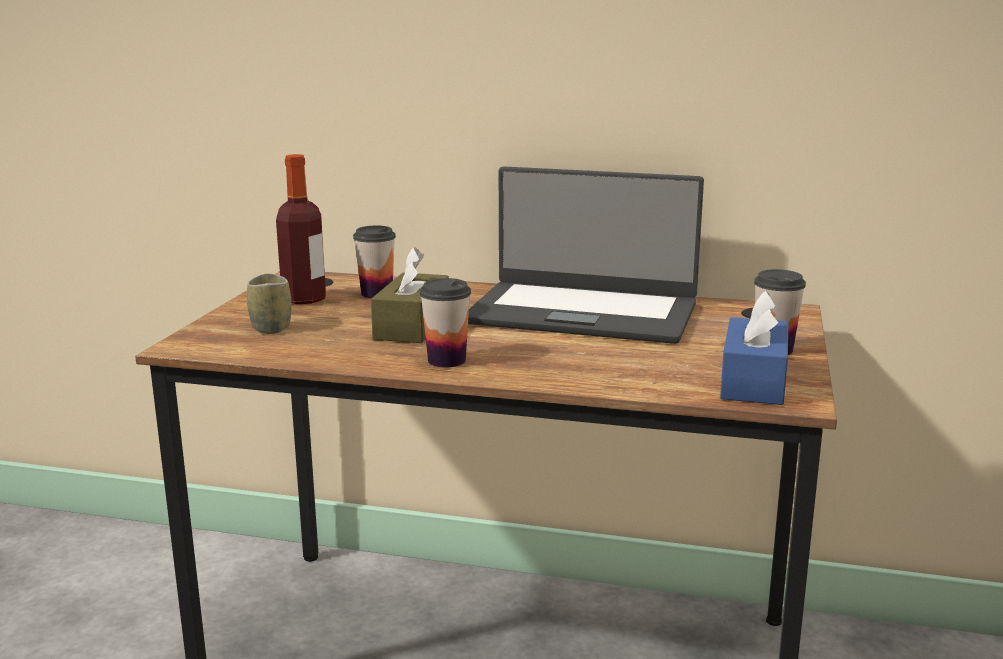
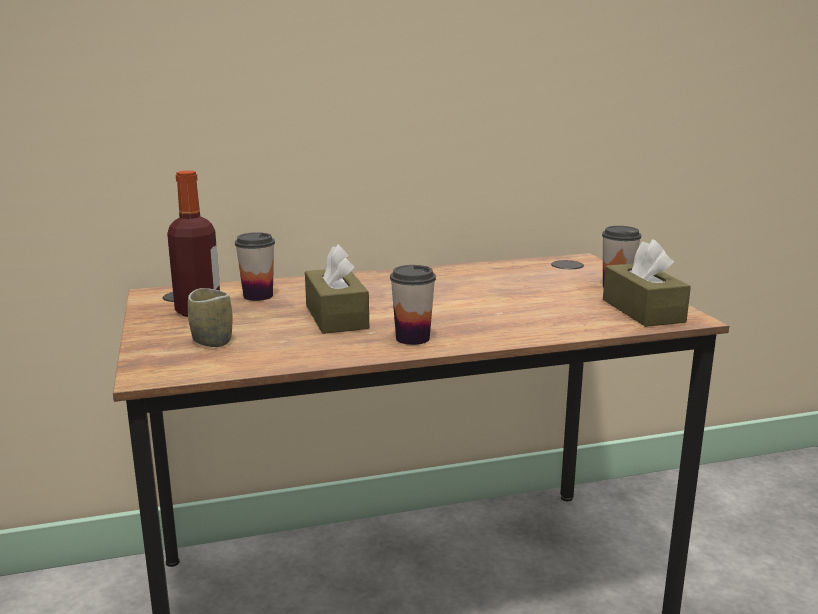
camera: 30 degrees left, 0 degrees up
laptop [468,166,704,344] -> none
blue tissue box [720,291,788,405] -> brown tissue box [603,239,691,327]

